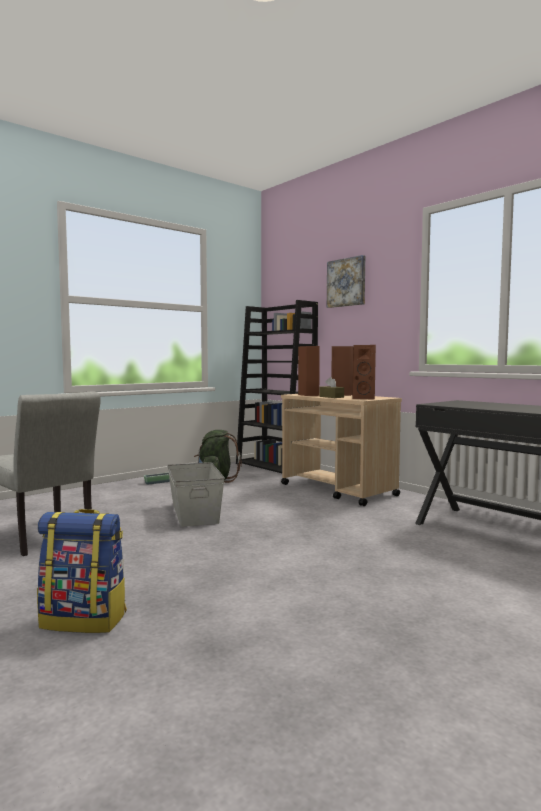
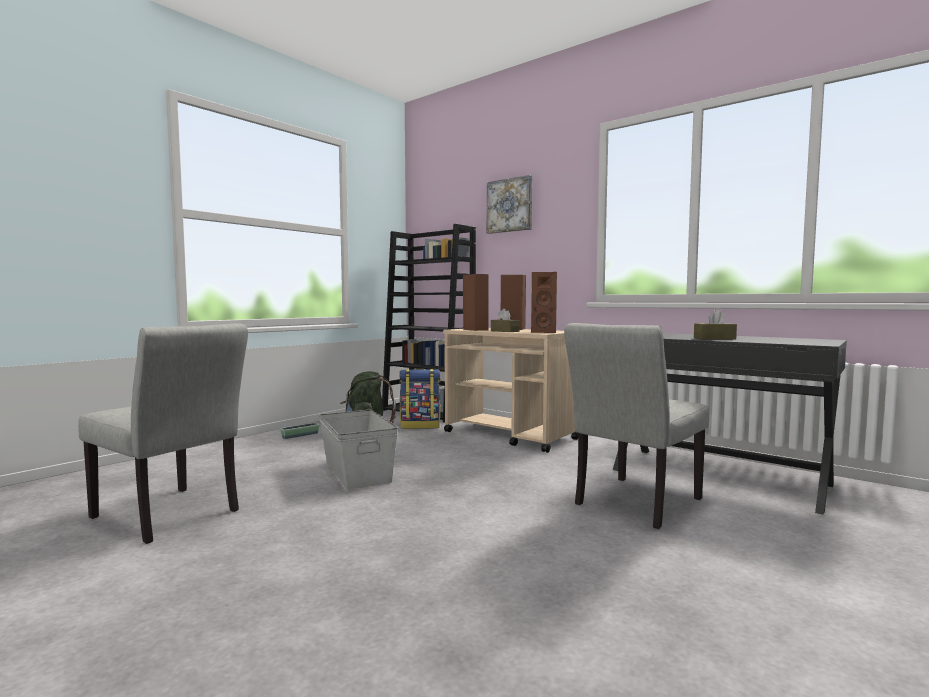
camera: 10 degrees left, 0 degrees up
backpack [37,509,127,633] -> backpack moved to [399,369,441,429]
none -> grey chair [564,323,709,529]
none -> brown tissue box [694,309,737,340]

